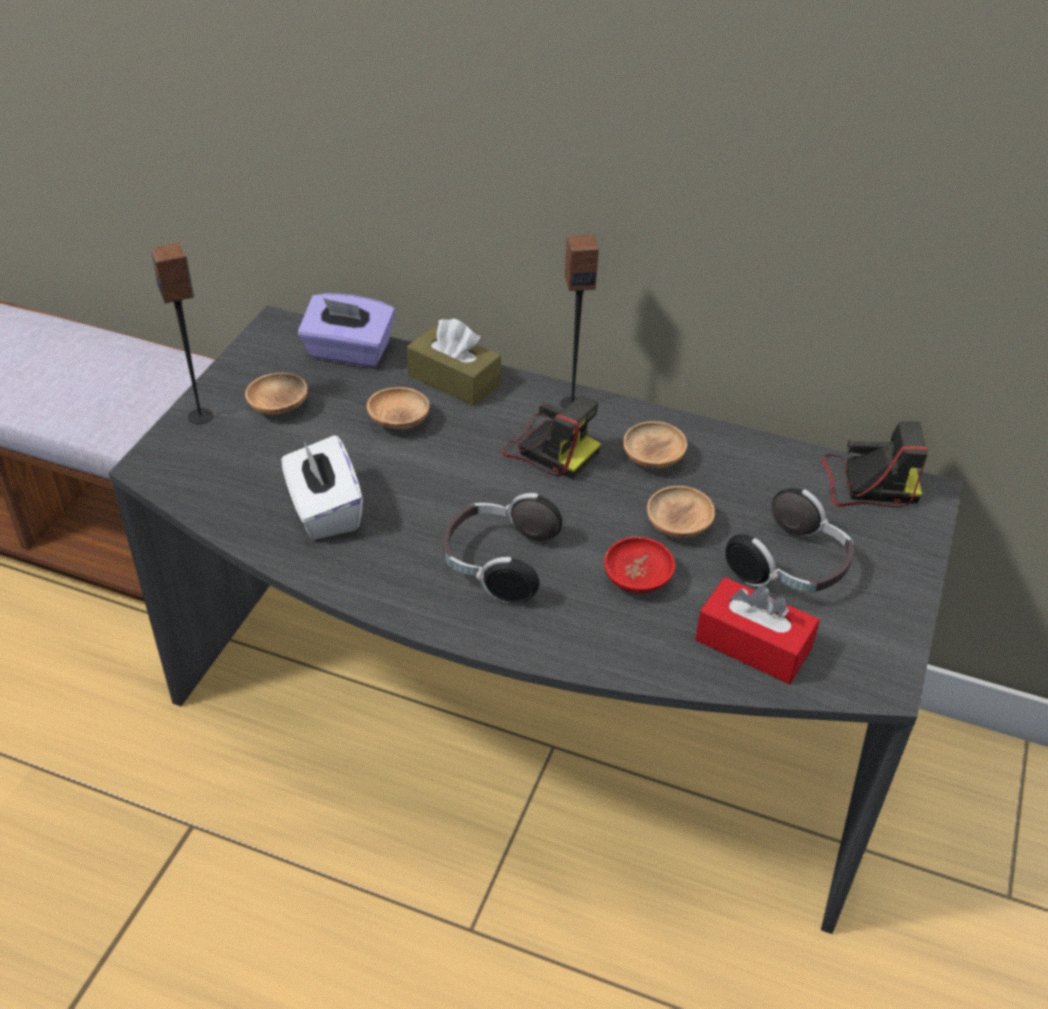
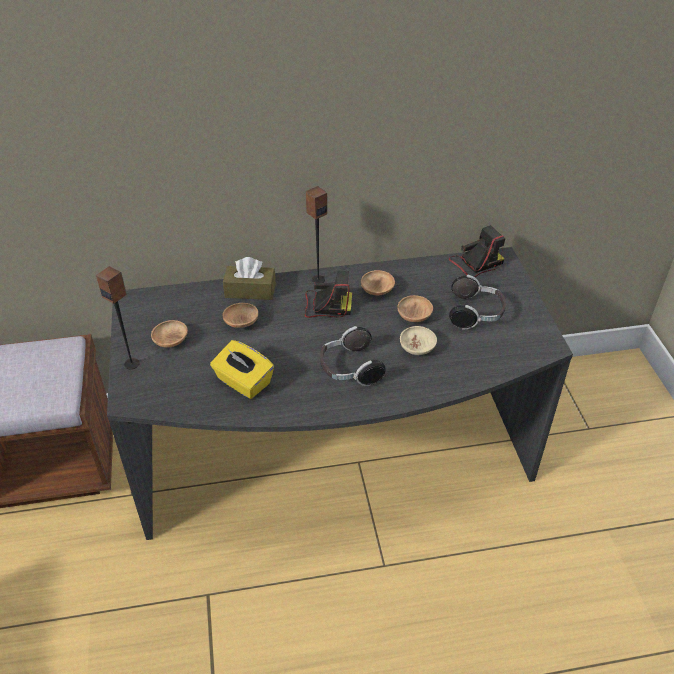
camera: 30 degrees left, 0 degrees up
white tissue box [281,435,363,540] -> yellow tissue box [210,340,274,399]
purple tissue box [298,293,395,367] -> none
red bowl [604,537,675,593] -> beige bowl [400,326,437,355]
red tissue box [695,577,820,684] -> none

